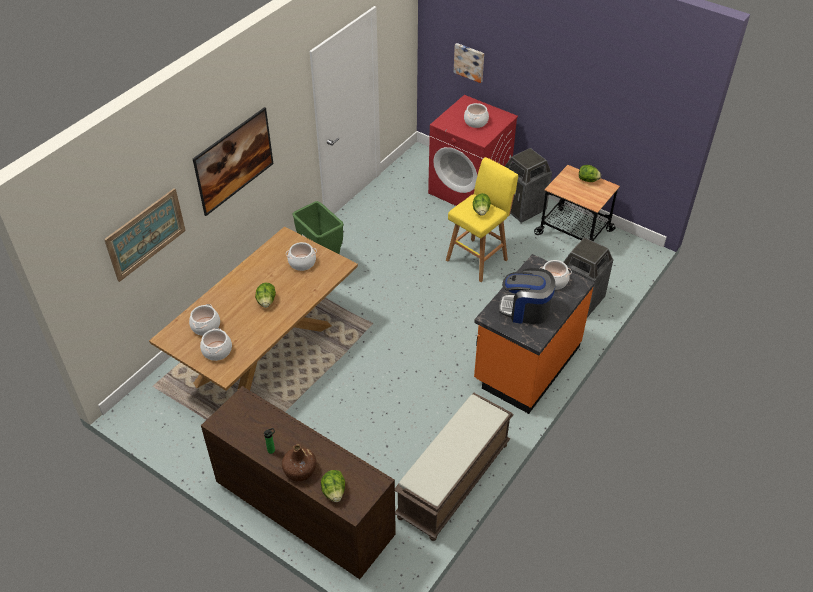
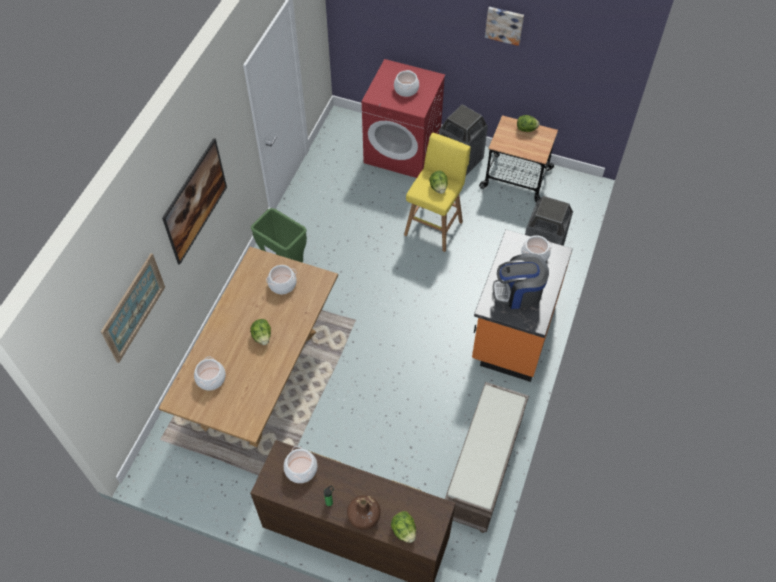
camera: 15 degrees left, 10 degrees up
cooking pot [200,328,232,361] -> cooking pot moved to [284,446,317,483]
picture [454,43,484,83] -> picture moved to [485,7,524,46]

